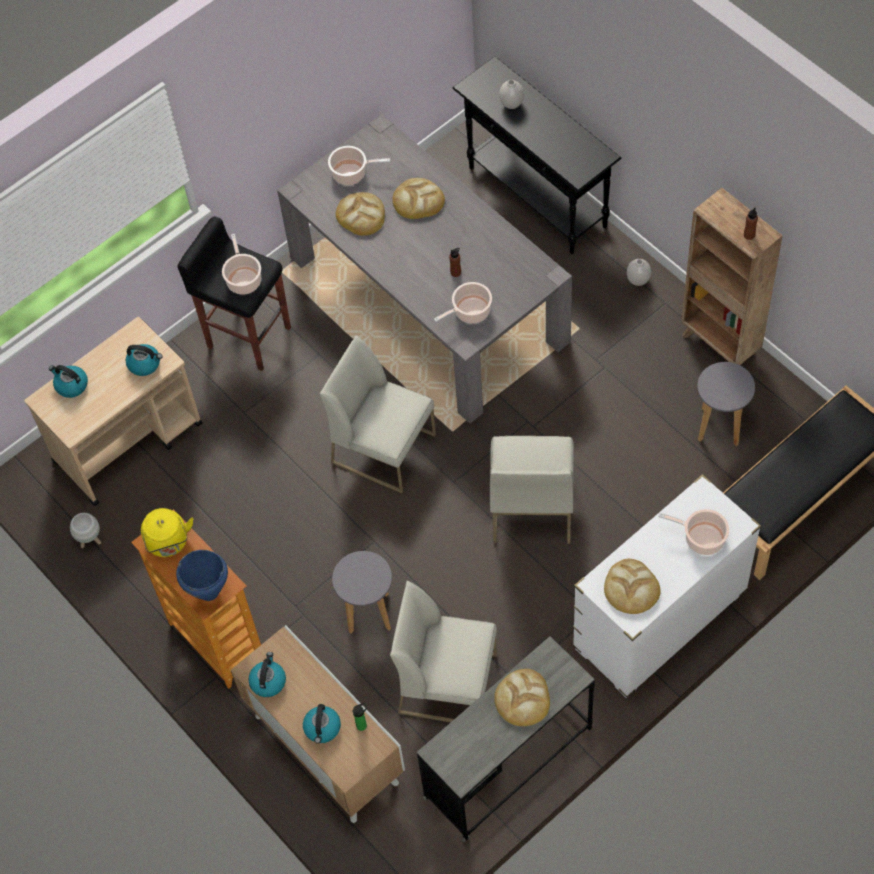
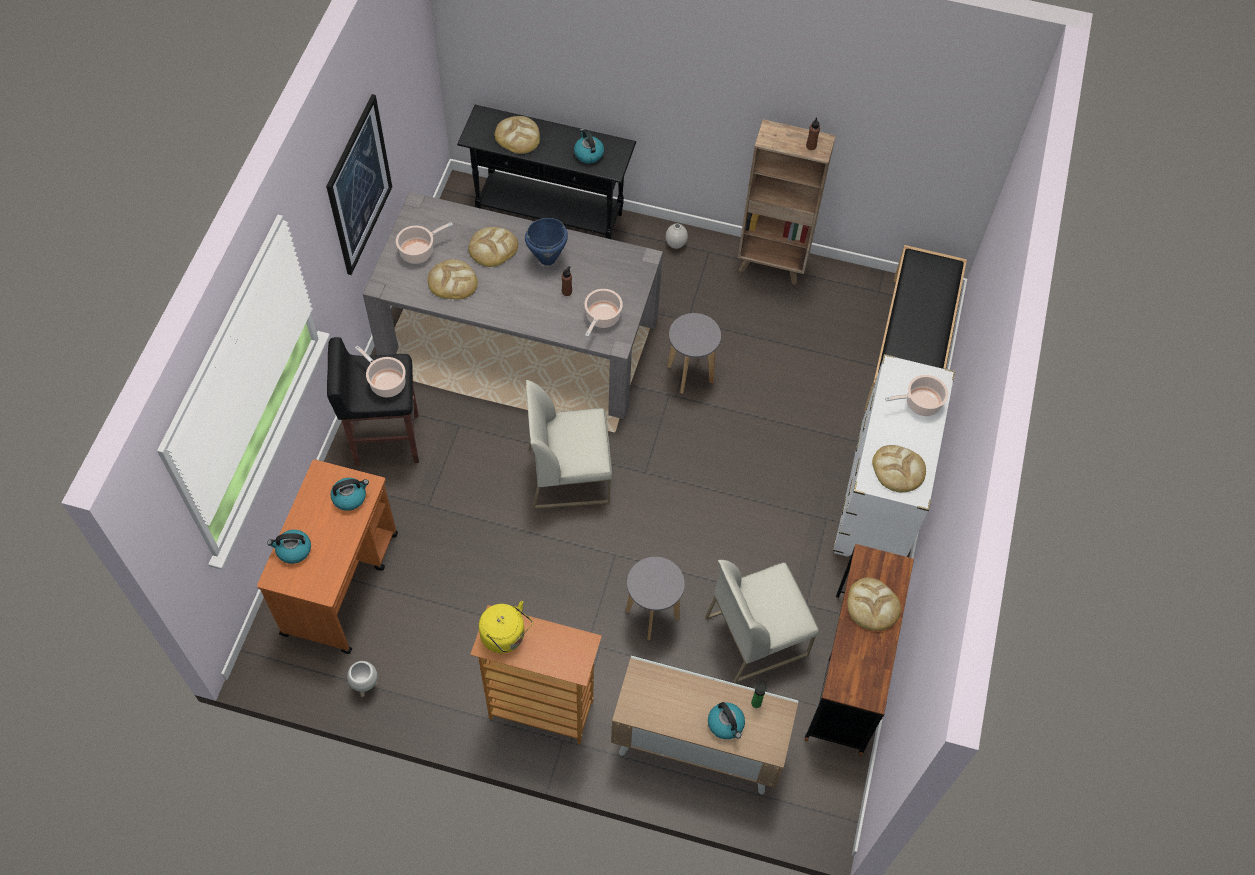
camera: 40 degrees left, 0 degrees up
beige cart [24,317,202,506] -> orange cart [257,459,398,654]
blue cooking pot [176,550,228,601] -> blue cooking pot moved to [525,218,568,266]
kettle [248,652,286,697] -> kettle moved to [574,129,604,163]
grey desk [417,636,595,842] -> brown desk [805,544,914,756]
white chair [490,436,574,544] -> none
white vase [499,80,524,109] -> bread [494,116,540,154]
grey stool [697,362,755,446] -> grey stool moved to [667,313,721,394]
none -> picture [326,94,392,275]

